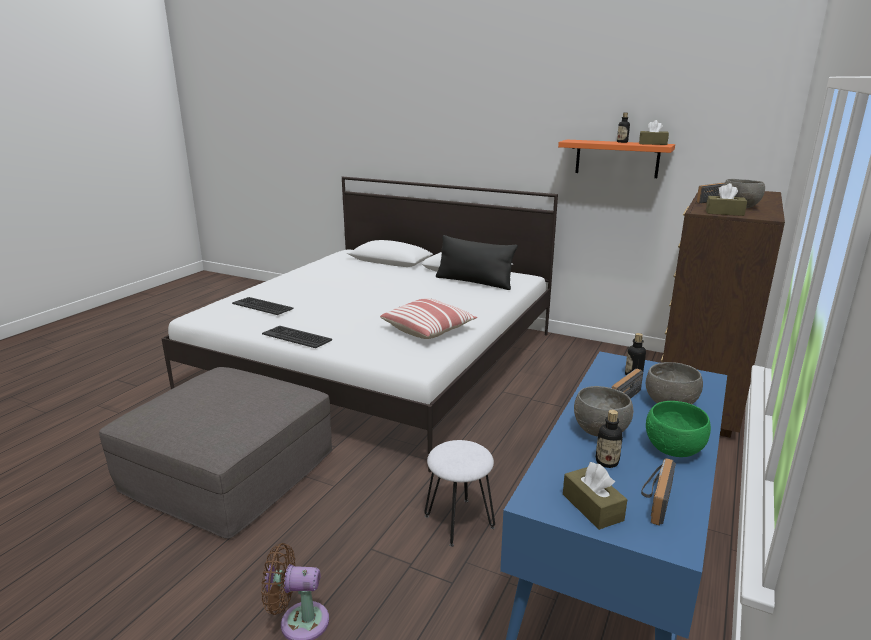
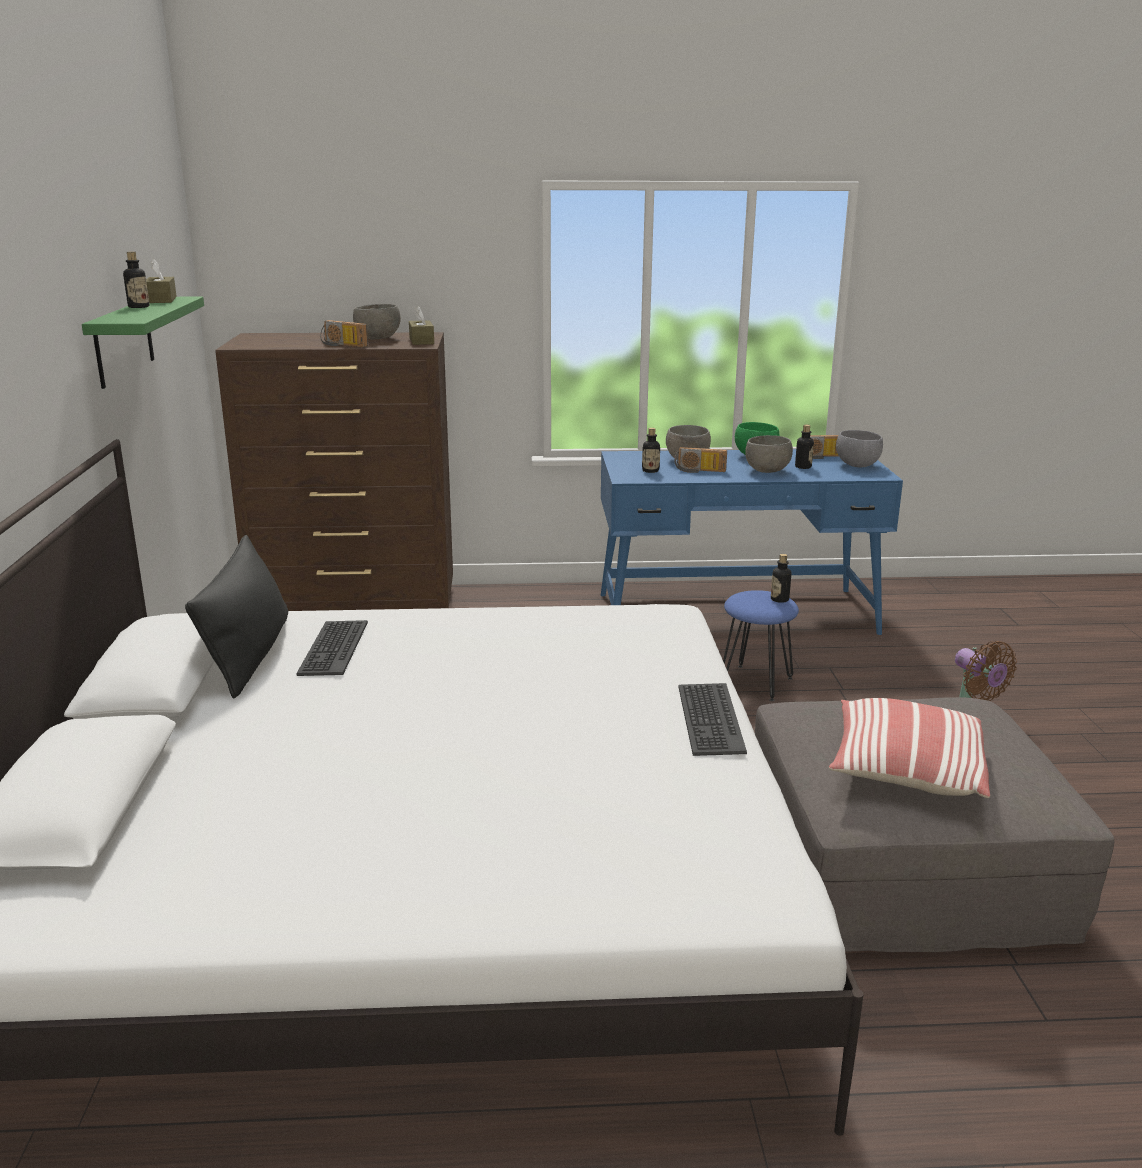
camera: 120 degrees left, 0 degrees up
keyboard [232,297,294,315] -> keyboard moved to [297,620,368,676]
pillow [380,298,477,339] -> pillow moved to [829,698,990,798]
white stool [424,440,495,547] -> blue stool [723,590,799,701]
orange shelf [558,140,675,178] -> green shelf [82,297,204,389]
brown tissue box [563,462,627,530] -> grey bowl [836,430,883,468]
none -> bottle [771,554,791,603]

